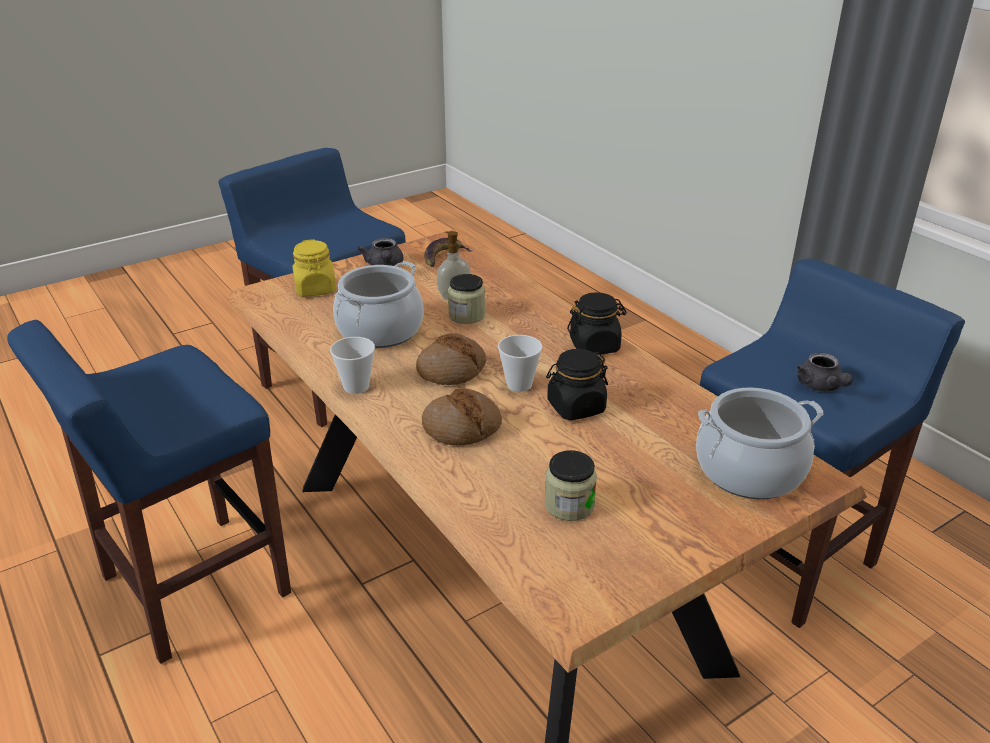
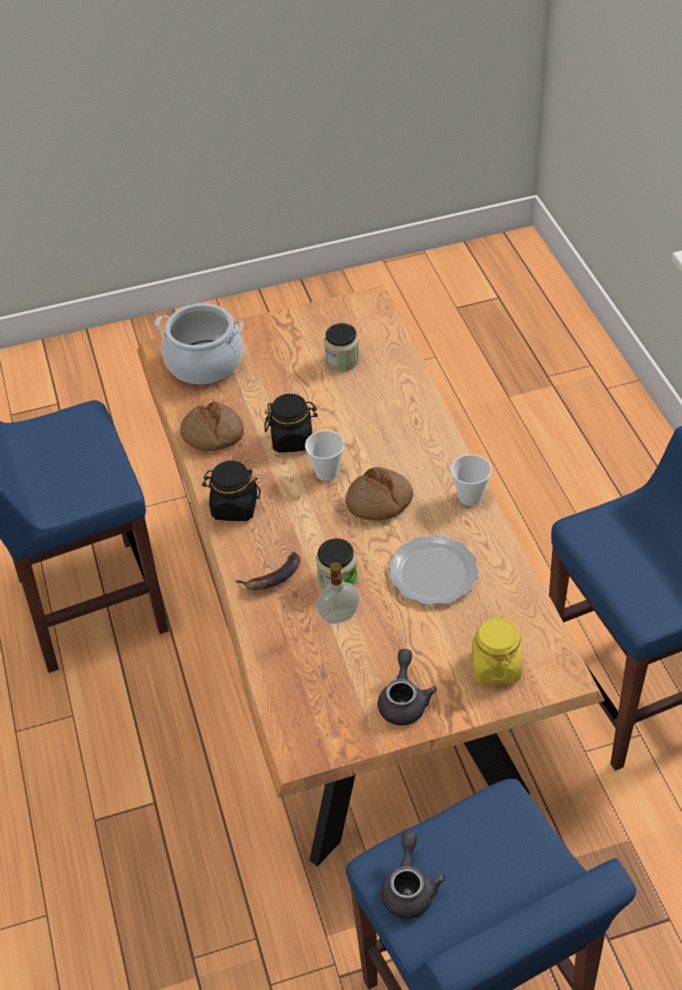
camera: 160 degrees left, 15 degrees up
cooking pot [333,261,424,348] -> plate [389,535,479,606]
bread [422,388,502,446] -> bread moved to [181,402,244,451]
banana [424,238,473,267] -> banana moved to [235,552,301,590]
grey teapot [797,353,853,392] -> grey teapot moved to [381,831,446,919]

